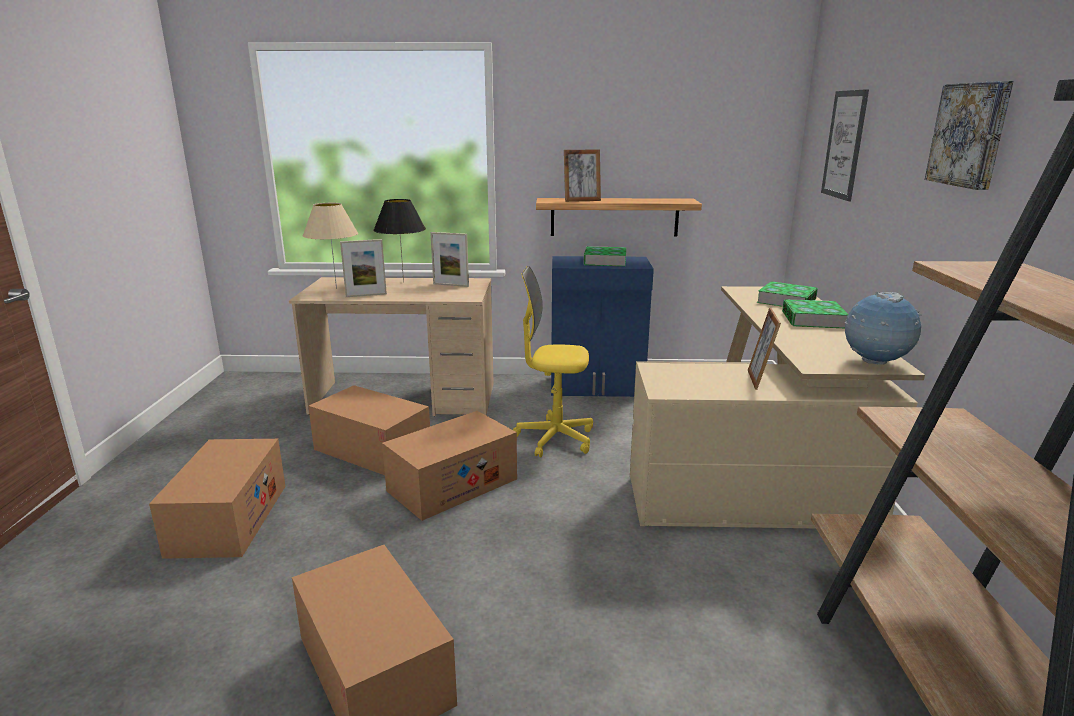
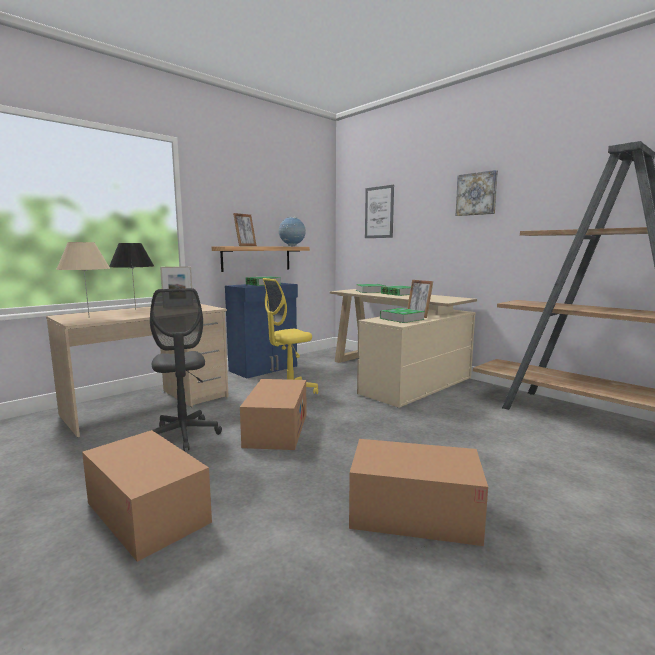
camera: 45 degrees left, 10 degrees down
cardboard box [308,385,430,475] -> grey office chair [150,288,222,451]
picture frame [340,239,387,297] -> none
globe [845,292,922,365] -> globe moved to [279,217,306,246]
none -> book [380,308,425,323]

